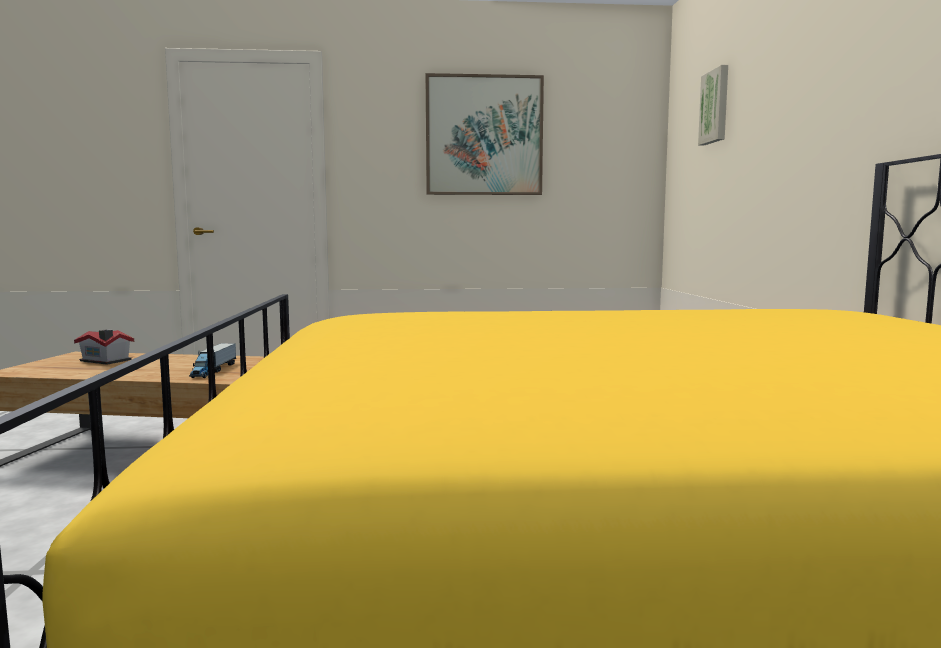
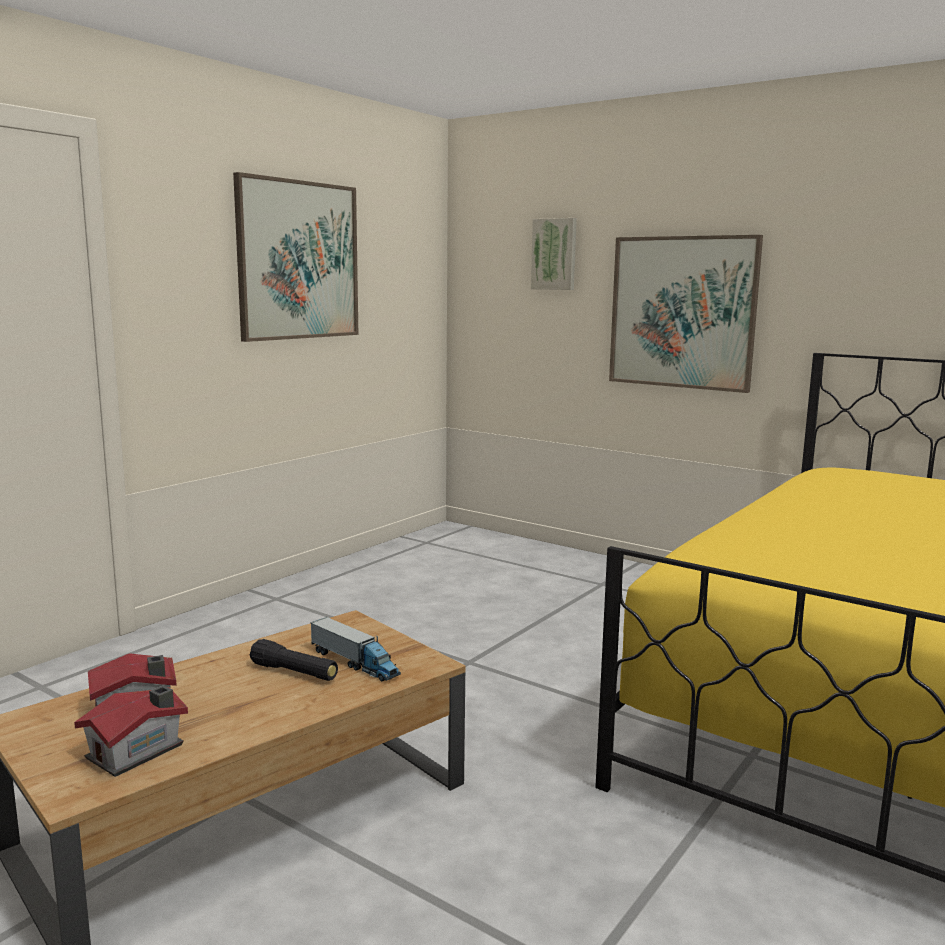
camera: 50 degrees left, 5 degrees up
none -> toy house [74,685,188,777]
none -> black flashlight [250,639,338,681]
none -> picture [609,235,763,393]

